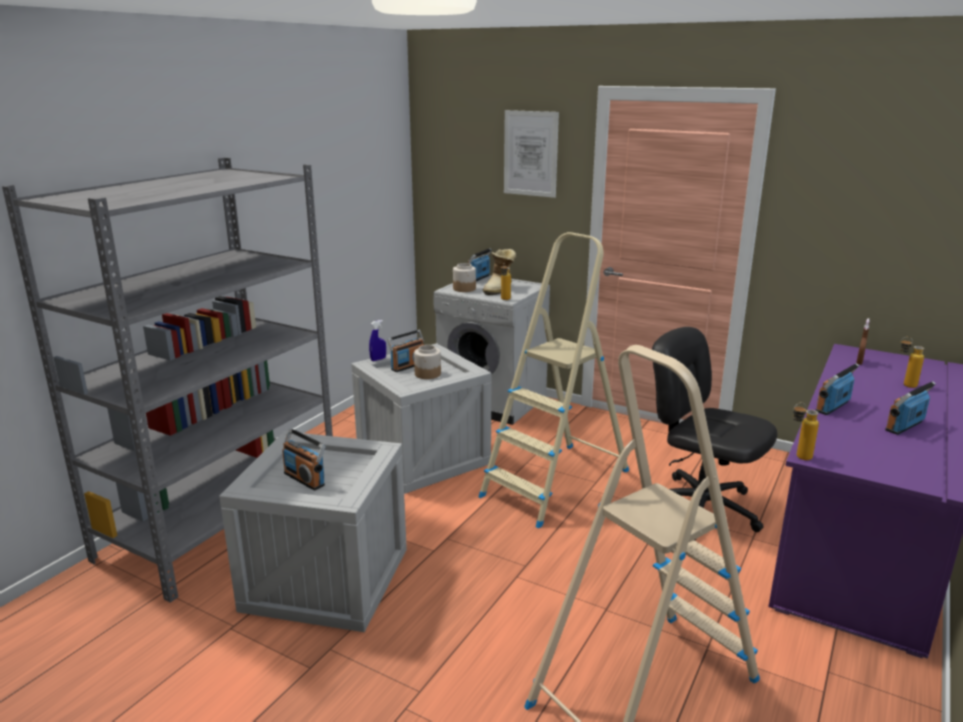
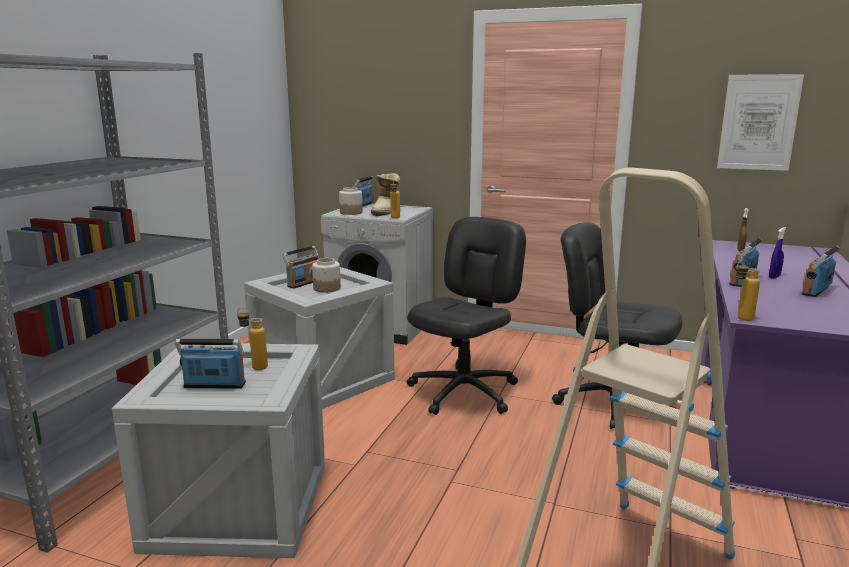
camera: 10 degrees left, 5 degrees down
radio [282,429,325,490] -> radio turned 150 degrees clockwise [175,339,246,389]
blue spray bottle [369,320,386,361] -> blue spray bottle moved to [769,227,786,279]
beige step ladder [478,232,629,528] -> black office chair [407,217,526,415]
picture [504,110,559,198] -> picture moved to [717,74,804,171]
bottle [900,337,924,388] -> bottle moved to [237,307,268,370]

